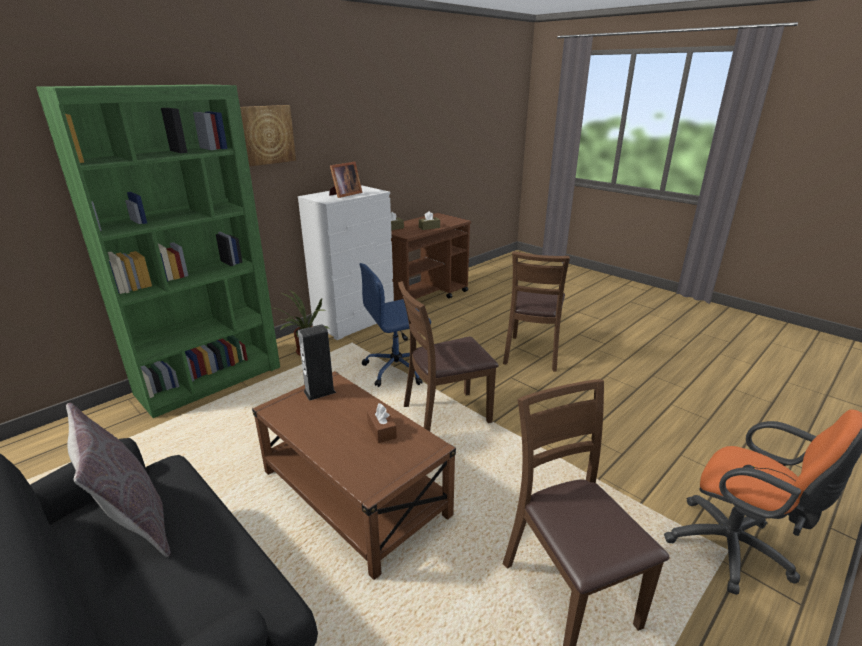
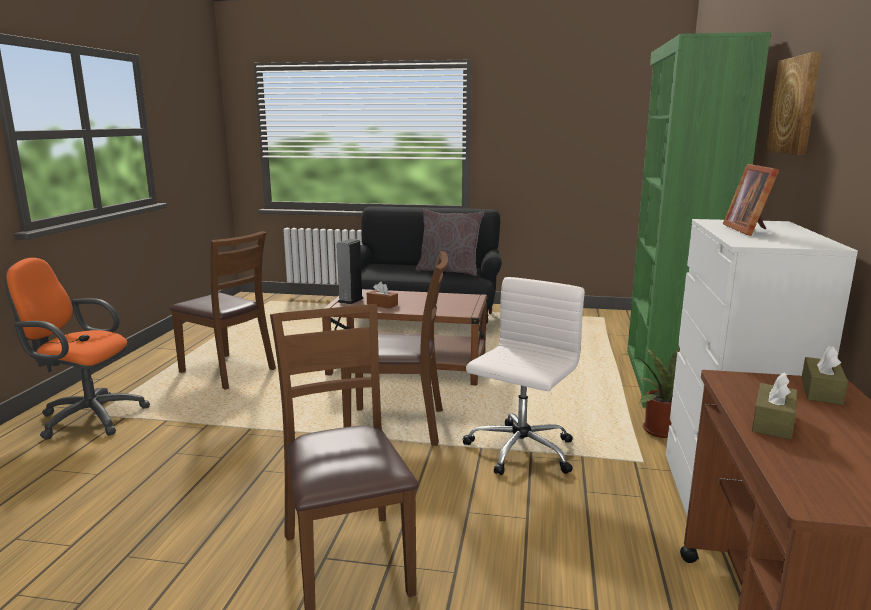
camera: 145 degrees right, 10 degrees down
speaker [298,324,336,401] -> speaker moved to [337,239,364,304]
blue office chair [360,263,431,387] -> white office chair [463,277,585,475]
brown chair [398,281,499,431] -> brown chair turned 60 degrees clockwise [341,251,448,446]

